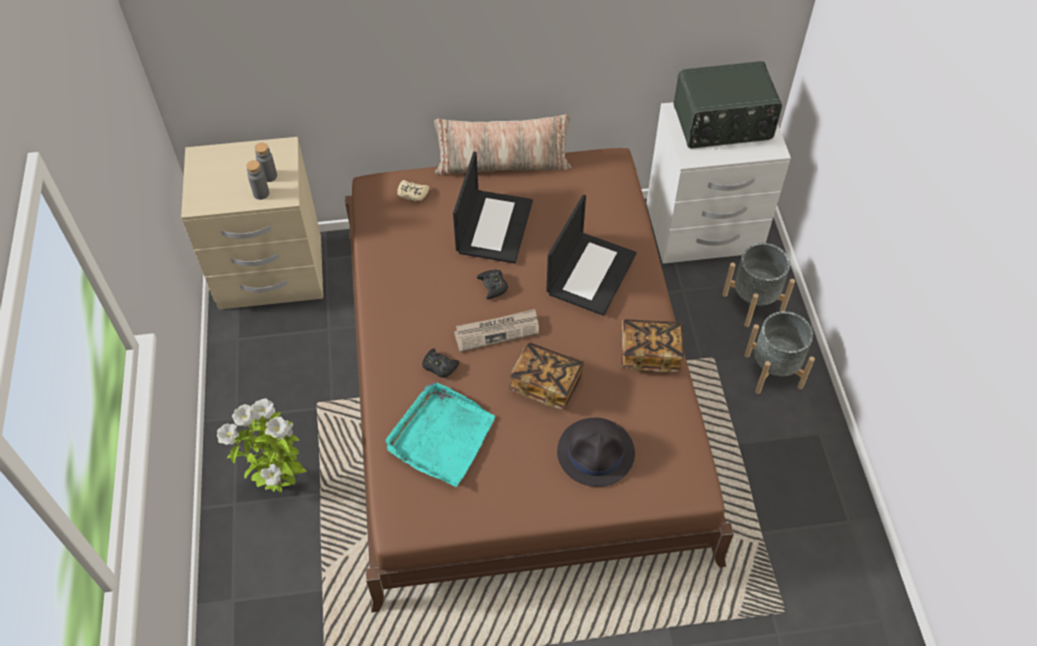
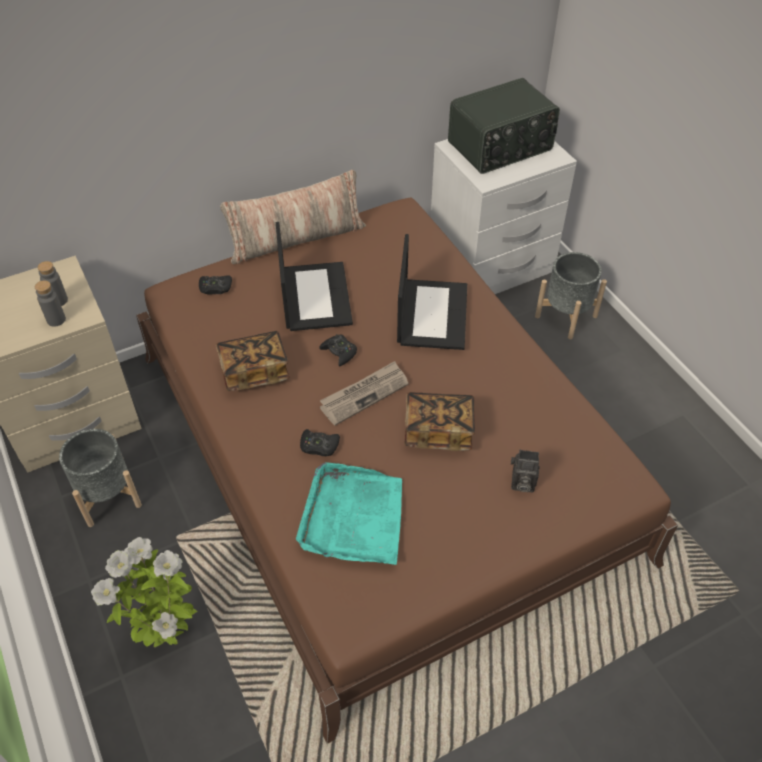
camera: 20 degrees left, 5 degrees down
beige game controller [397,180,430,201] -> black game controller [199,275,232,295]
black hat [557,418,635,487] -> camera [511,450,540,492]
book [621,319,684,373] -> book moved to [216,331,290,391]
grey planter [744,311,815,394] -> grey planter moved to [59,429,142,527]

